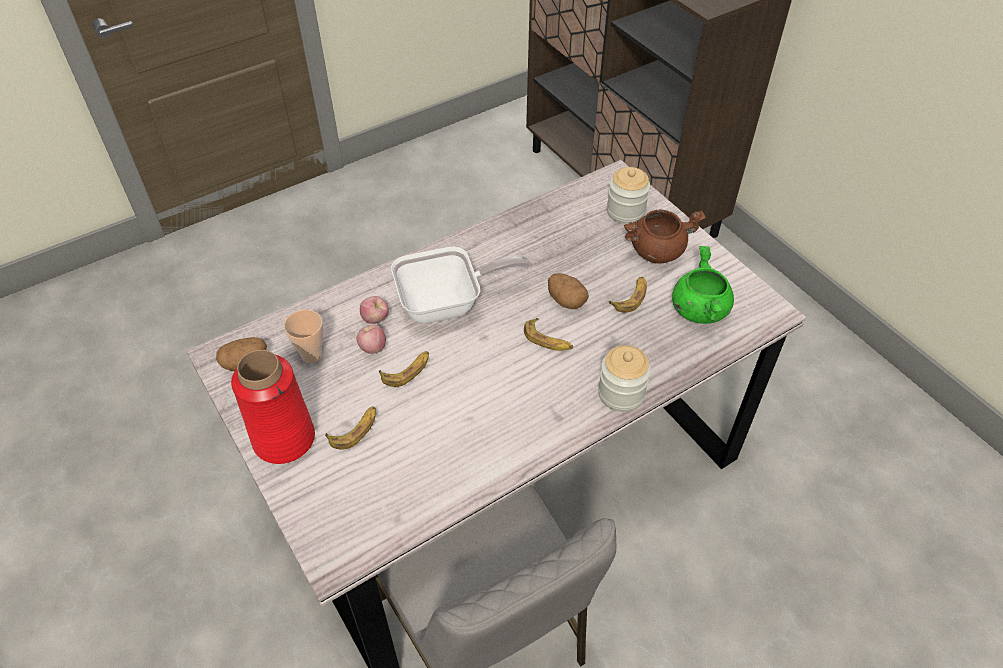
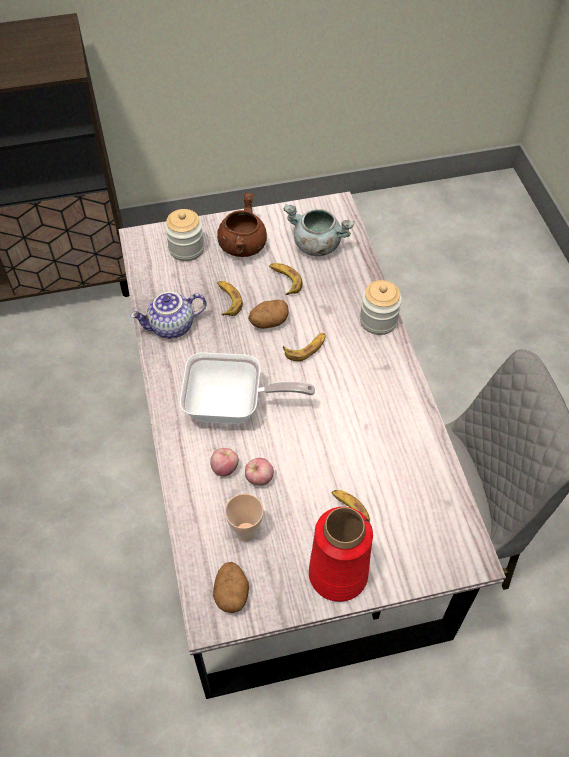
camera: 70 degrees left, 5 degrees up
banana [379,351,429,387] -> banana moved to [217,281,243,316]
frying pan [391,247,530,324] -> frying pan turned 90 degrees clockwise [180,352,315,424]
green cooking pot [672,246,734,324] -> grey cooking pot [284,204,354,256]
none -> teapot [130,292,207,338]

